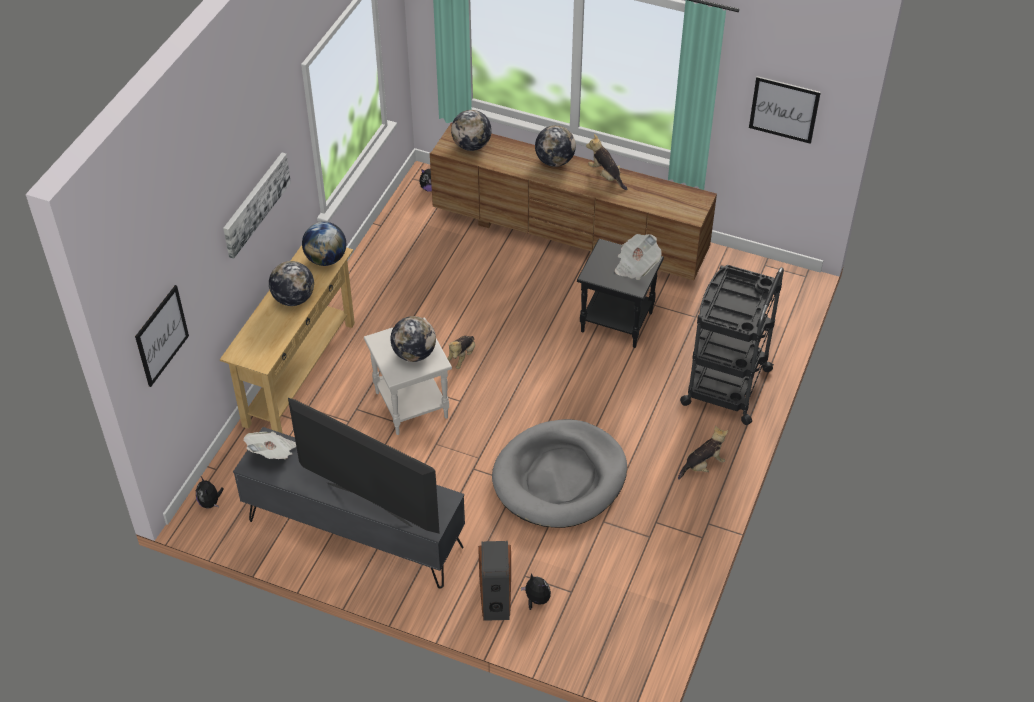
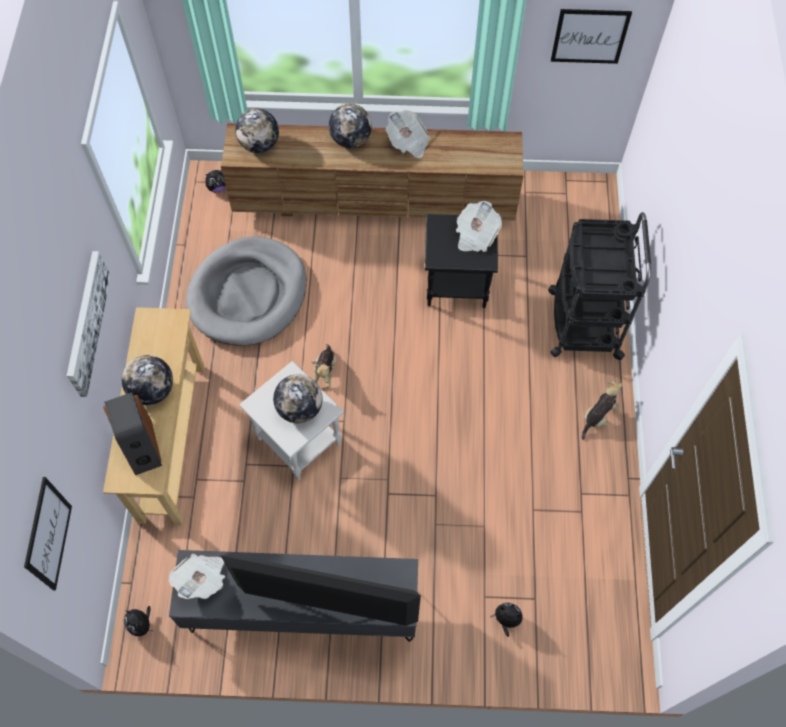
camera: 20 degrees left, 15 degrees up
globe [302,222,346,266] -> none
speaker [478,541,511,621] -> speaker moved to [103,392,162,475]
grey dog bed [492,419,627,528] -> grey dog bed moved to [186,236,306,345]
plush toy [586,134,627,190] -> newspaper [386,110,430,158]

